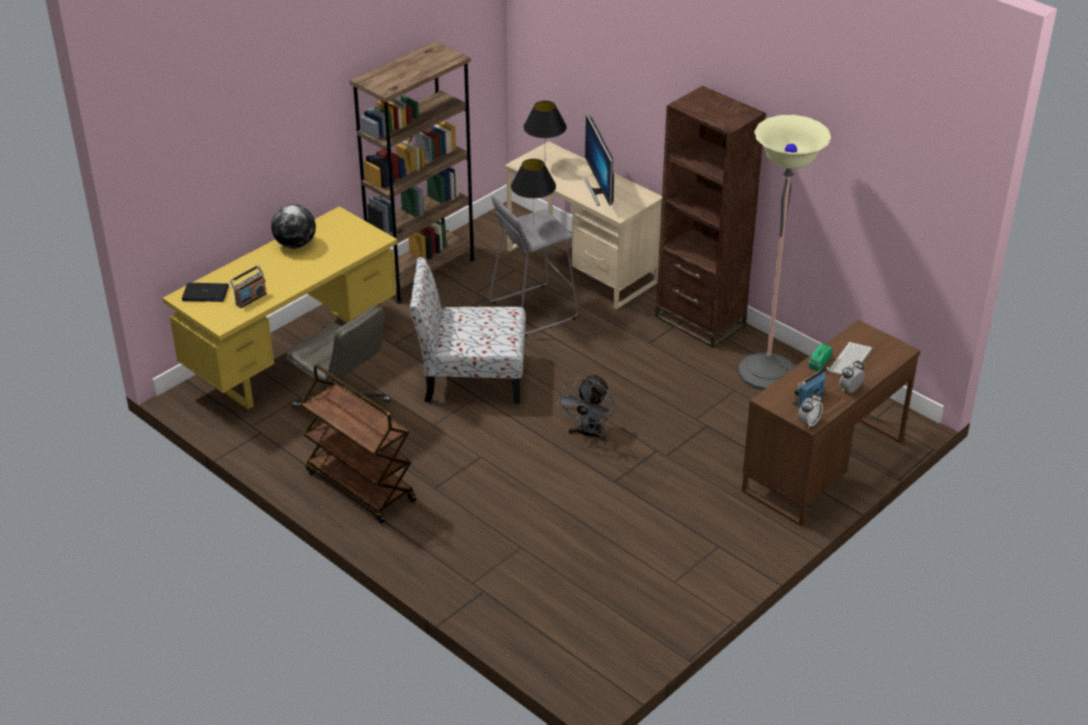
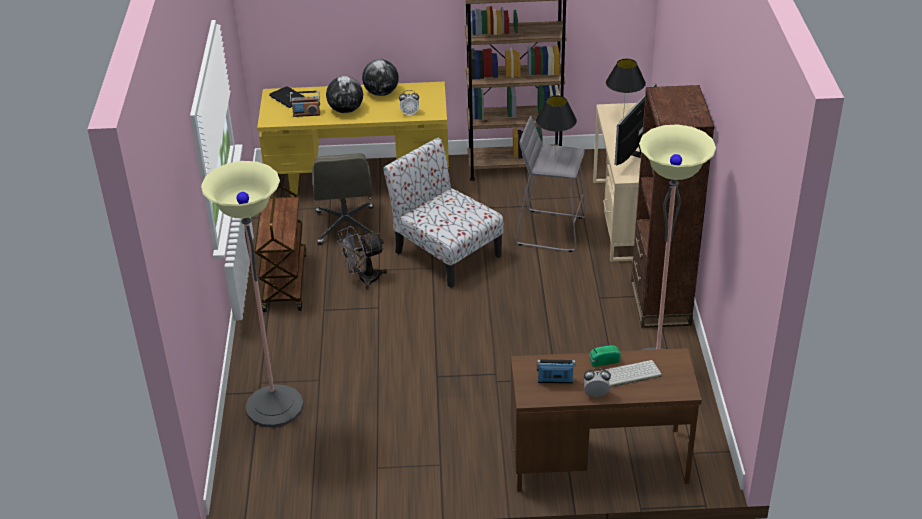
camera: 45 degrees right, 0 degrees up
grey fan [557,373,615,441] -> grey fan moved to [337,226,387,290]
alarm clock [798,393,823,428] -> alarm clock moved to [399,90,419,116]
none -> floor lamp [201,161,304,428]
none -> globe [326,76,363,113]

